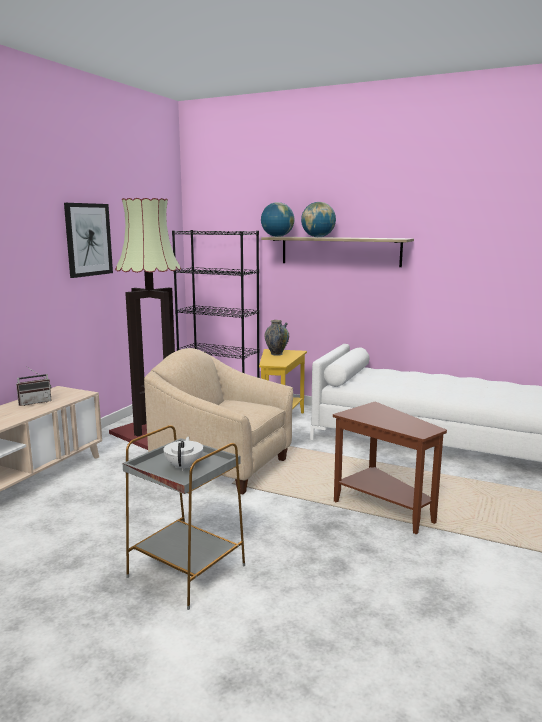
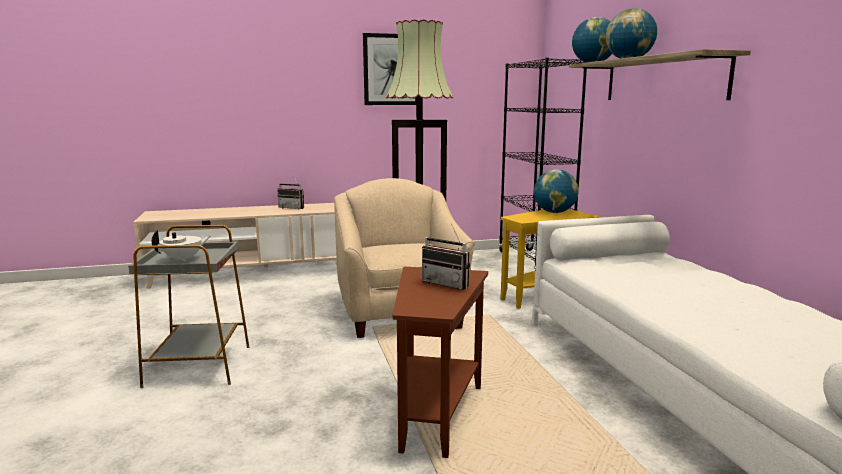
camera: 50 degrees right, 0 degrees up
vase [265,320,289,356] -> globe [534,169,579,213]
none -> radio [422,224,470,290]

